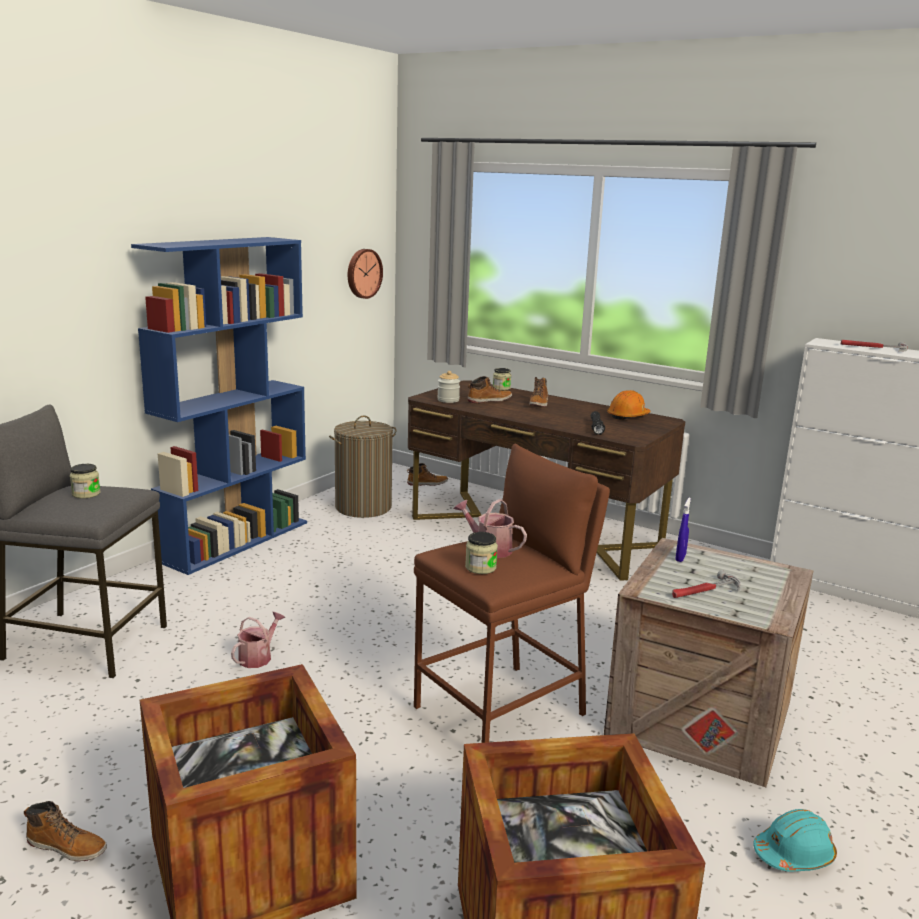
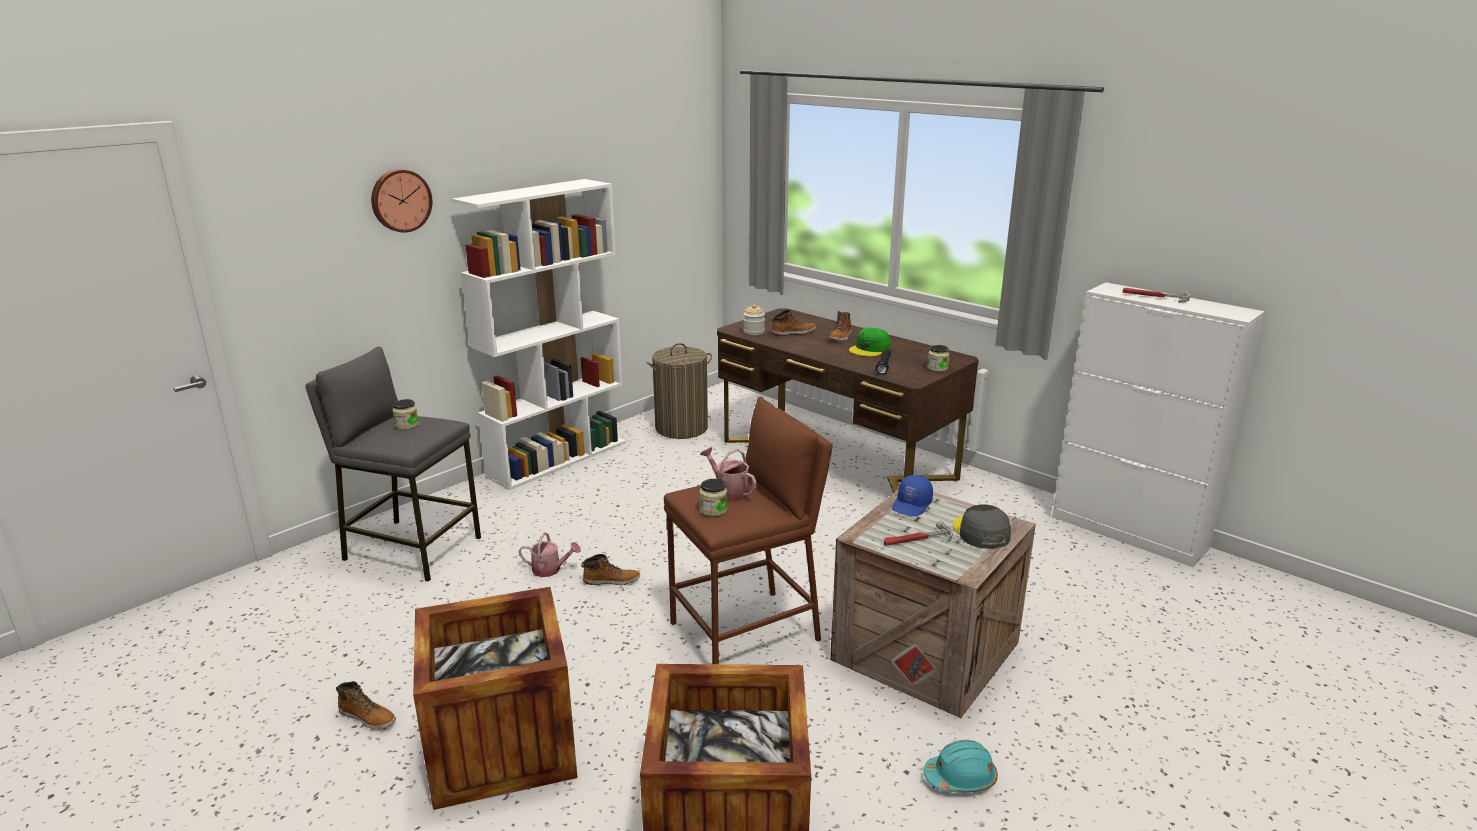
camera: 10 degrees right, 5 degrees up
blue bookcase [131,237,307,575] -> white bookcase [452,179,626,490]
watering can [231,612,285,668] -> watering can turned 60 degrees clockwise [519,533,581,577]
wall clock [348,249,383,299] -> wall clock moved to [371,169,432,233]
boot [407,463,448,486] -> boot moved to [581,554,640,585]
jar [493,368,511,391] -> jar moved to [927,345,950,372]
orange hard hat [607,390,651,420] -> none
blue spray bottle [675,498,691,562] -> blue cap [892,475,933,516]
none -> green cap [849,327,891,356]
none -> grey cap [953,505,1011,548]

